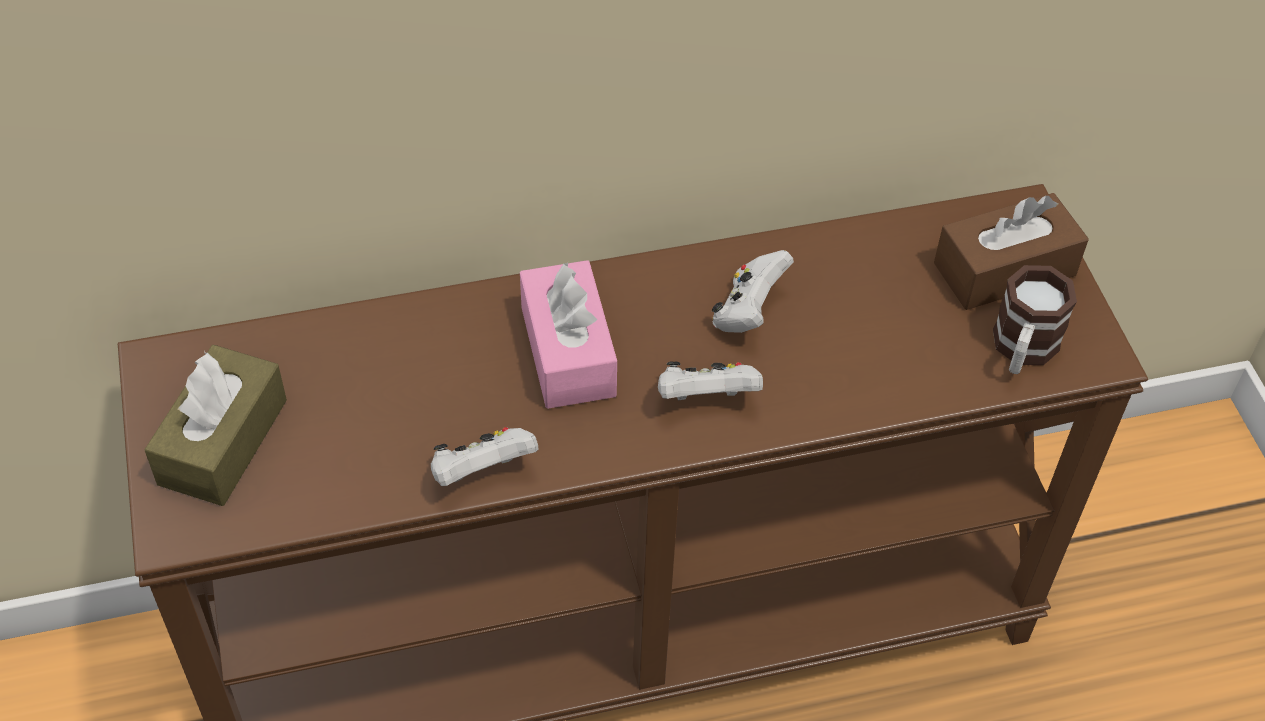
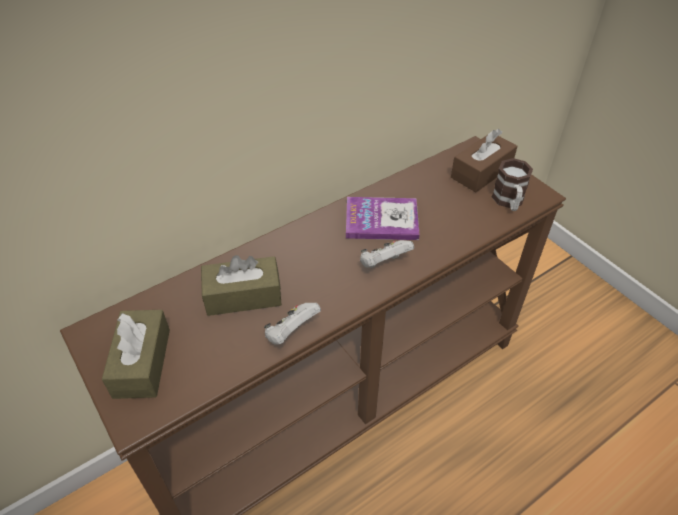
camera: 20 degrees left, 5 degrees down
pink tissue box [520,260,617,409] -> none
white game controller [712,250,794,333] -> book [346,197,420,240]
none -> brown tissue box [201,255,282,316]

